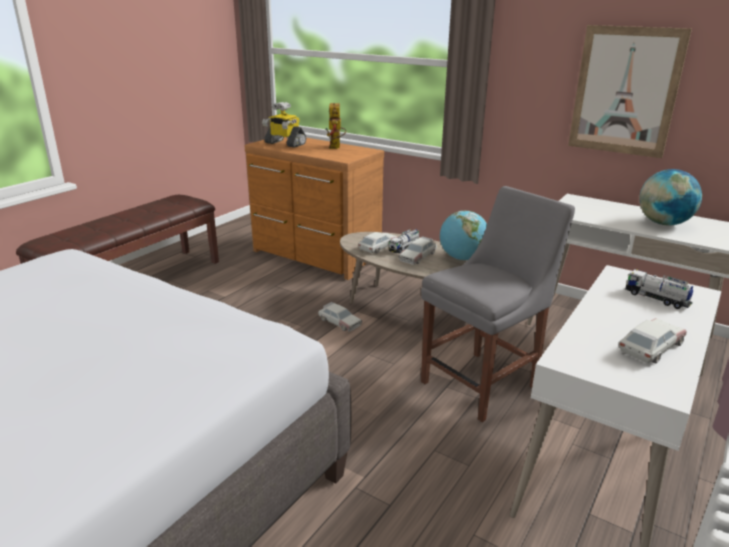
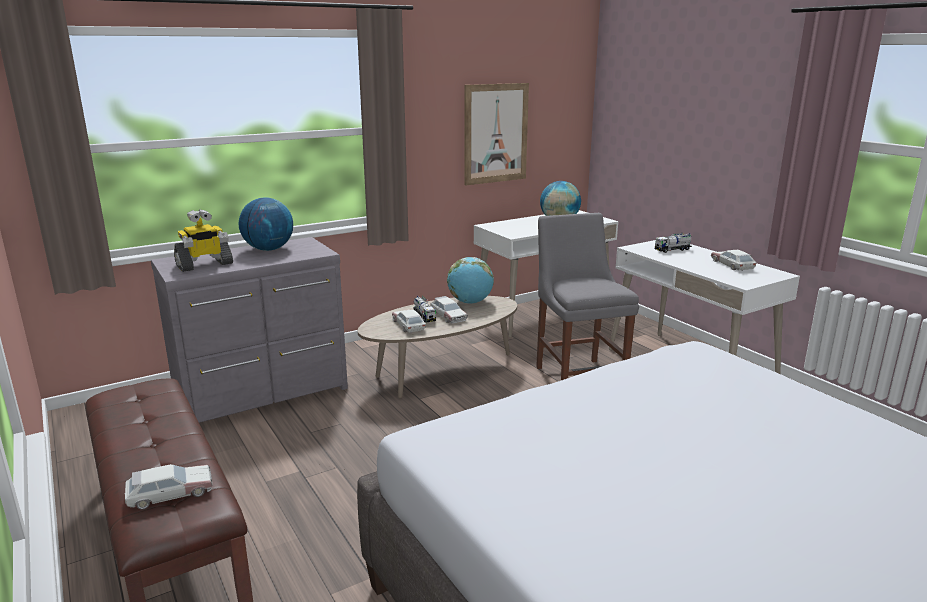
camera: 65 degrees left, 5 degrees down
brown dresser [245,137,384,280] -> grey dresser [151,237,348,423]
toy car [318,302,362,332] -> toy car moved to [124,464,213,510]
toy robot [325,103,346,149] -> globe [239,197,293,251]

